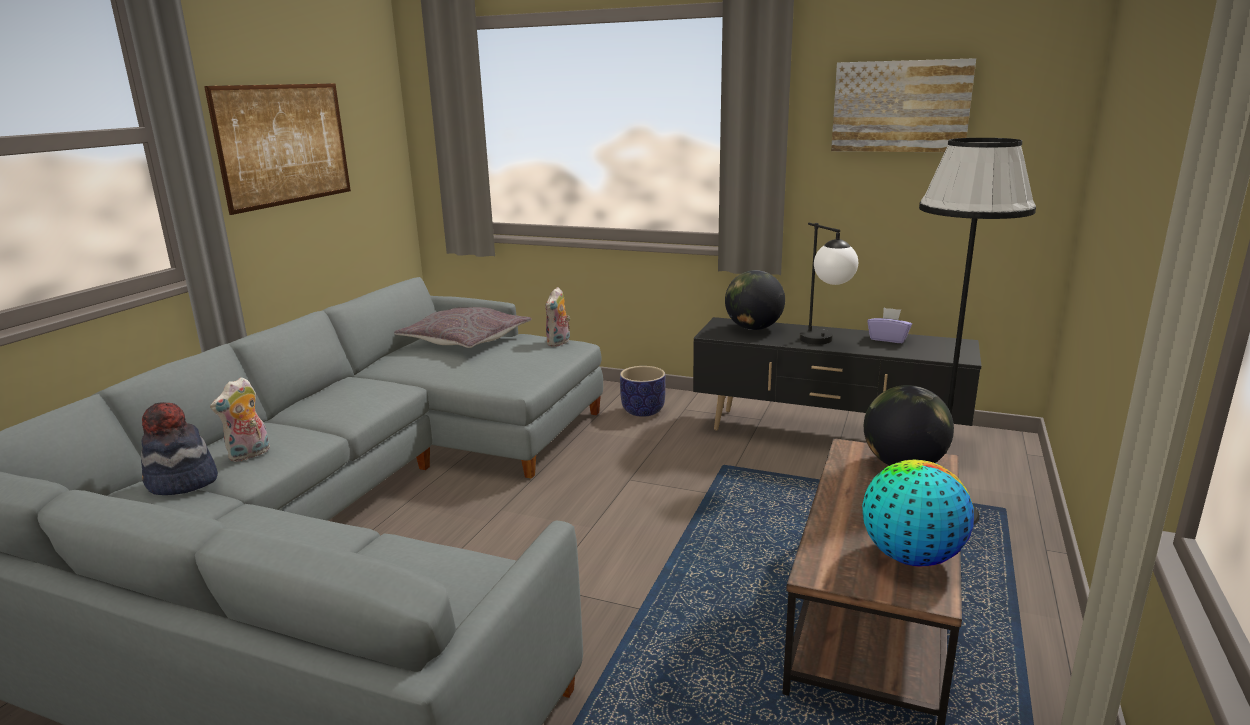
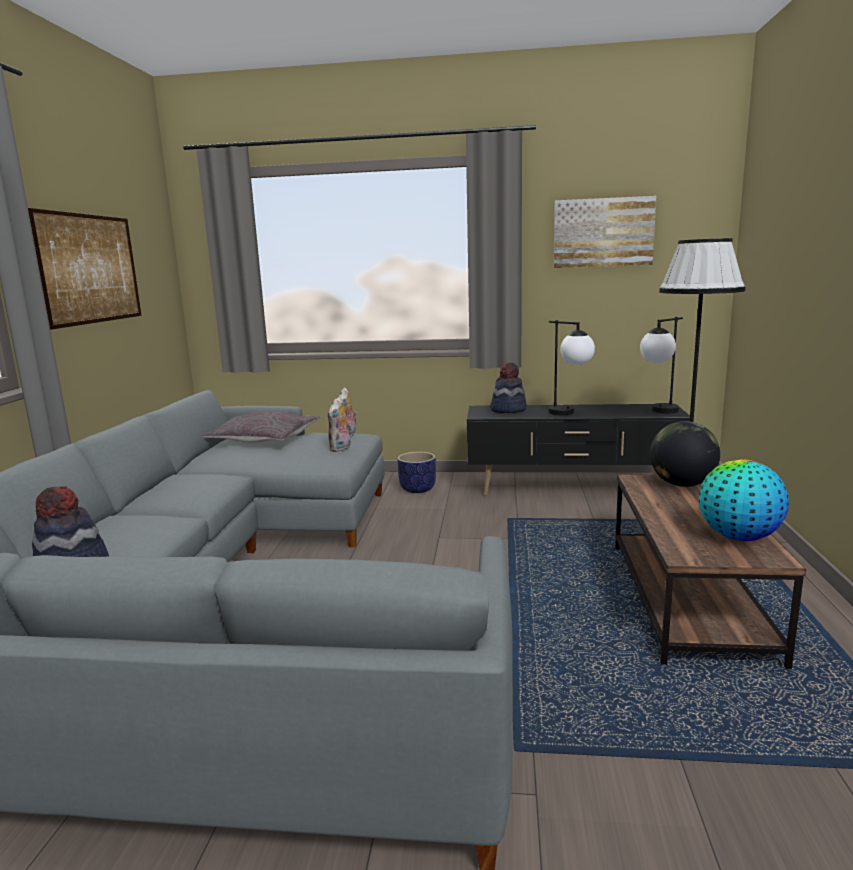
camera: 15 degrees left, 5 degrees down
plush toy [210,377,270,462] -> plush toy moved to [328,397,351,452]
globe [725,270,785,330] -> hat [490,363,527,413]
purple tissue box [867,308,912,343] -> none
none -> table lamp [640,317,683,413]

